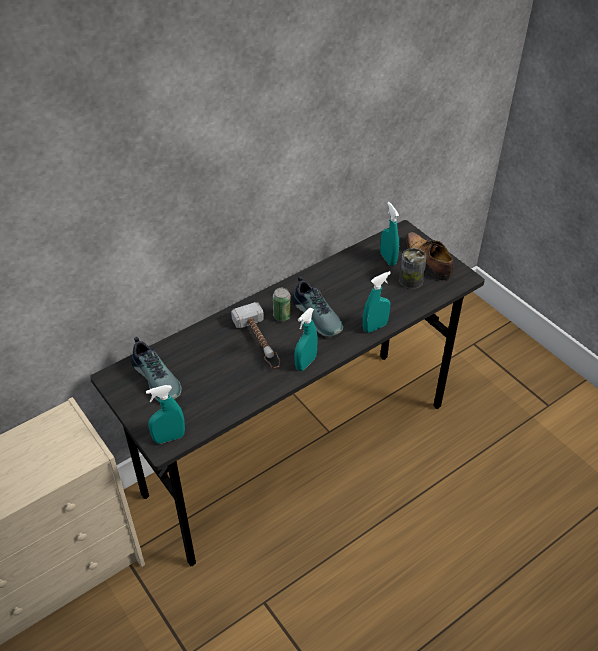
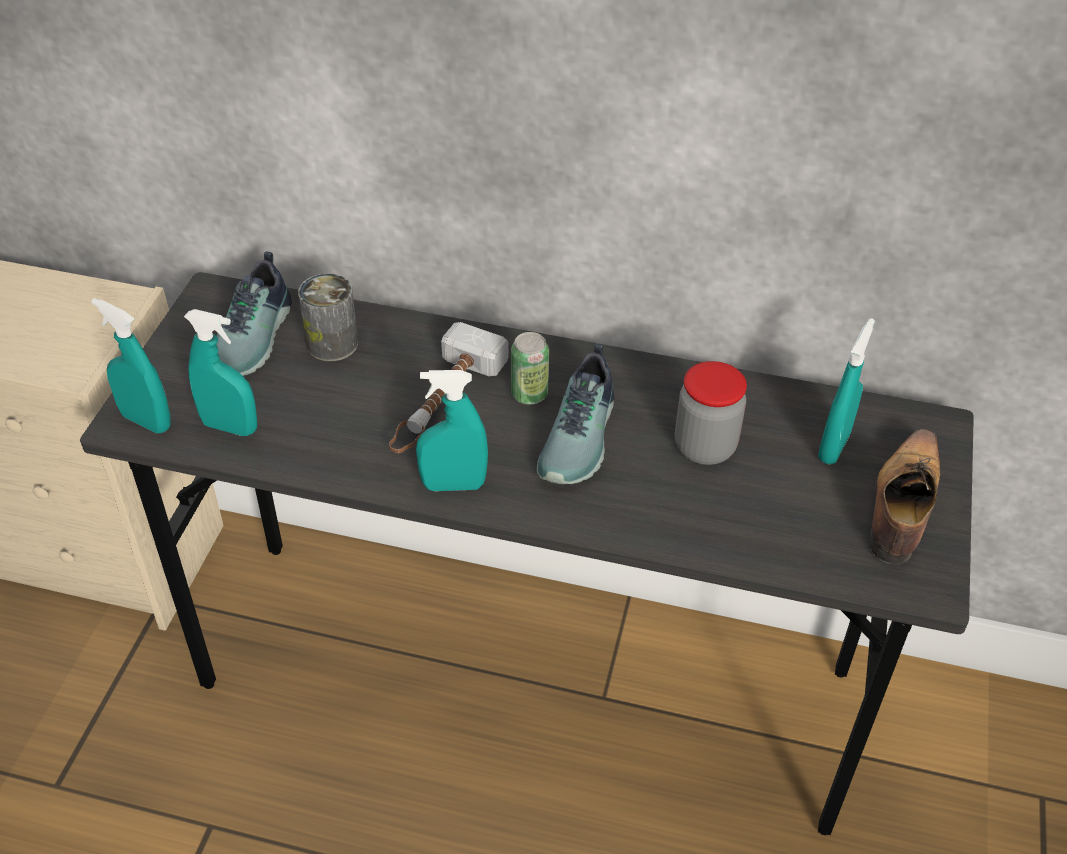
camera: 50 degrees right, 0 degrees up
turquoise spray bottle [363,271,391,333] -> turquoise spray bottle moved to [184,309,257,436]
can [399,248,427,289] -> can moved to [298,273,358,361]
none -> jar [675,361,747,465]

